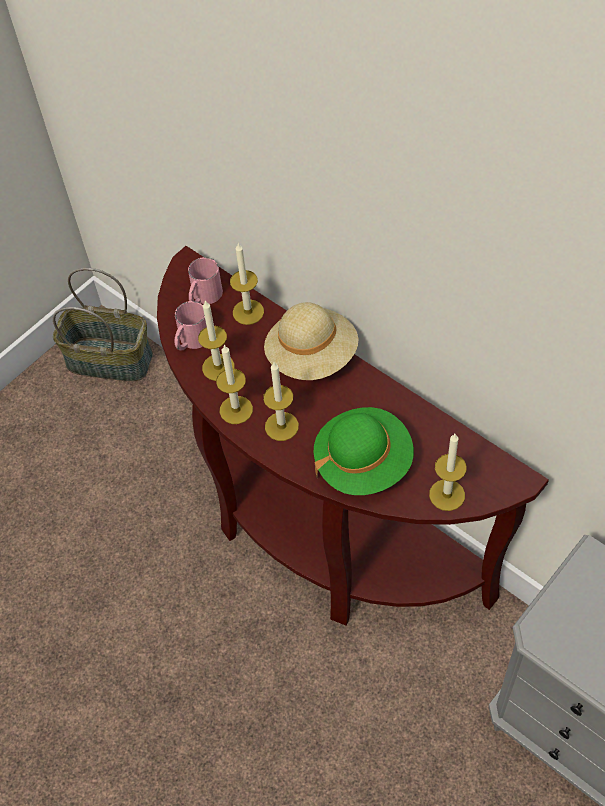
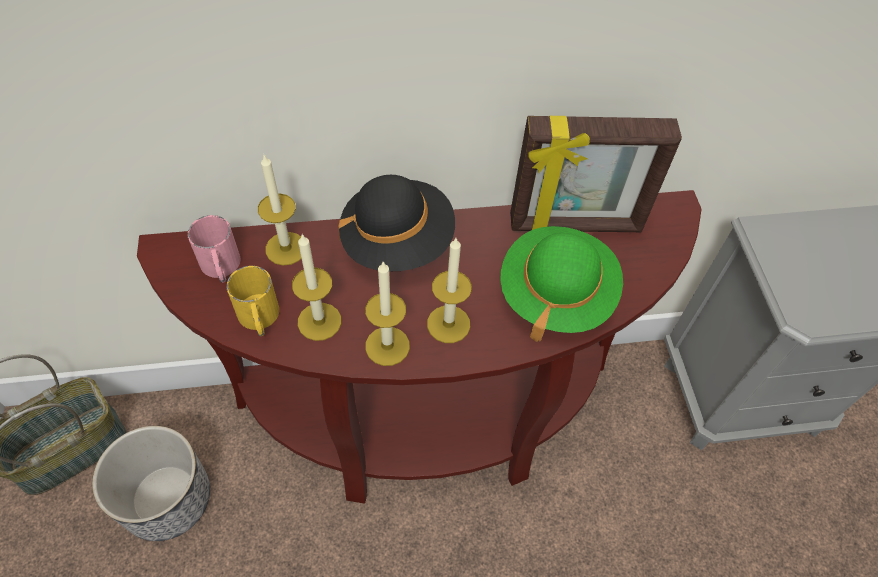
camera: 55 degrees left, 0 degrees up
pink mug [174,301,207,351] -> yellow mug [226,266,279,336]
beige hat [264,302,358,380] -> black hat [338,175,455,271]
candle [429,434,467,511] -> none
none -> planter [92,426,210,541]
none -> picture frame [510,116,682,232]

